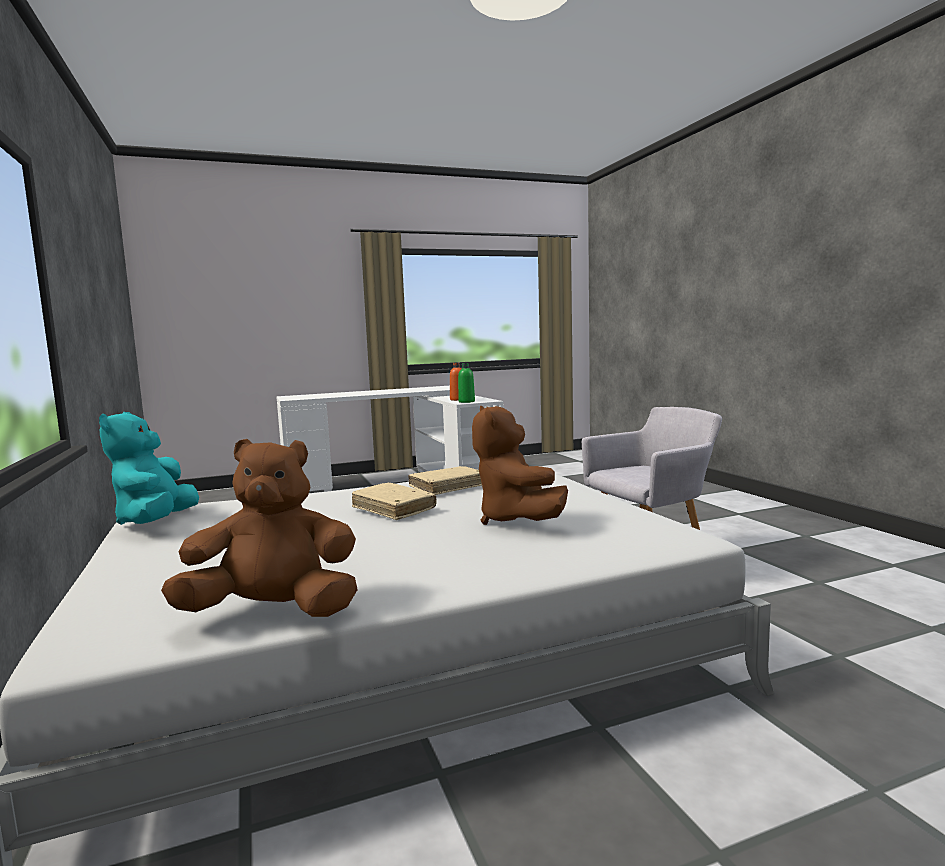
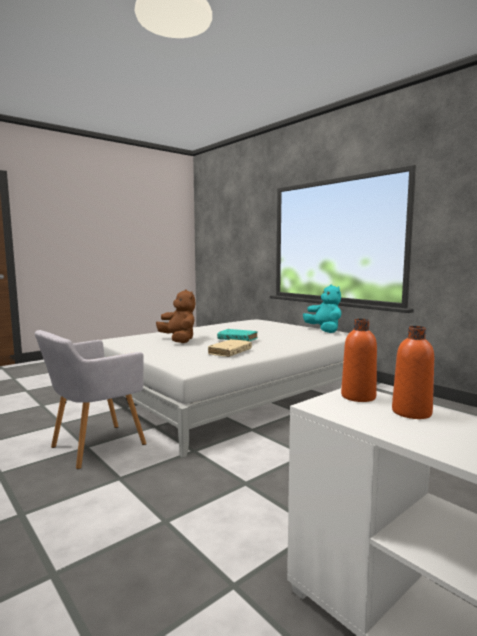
camera: 160 degrees right, 0 degrees up
brown plush toy [161,439,358,617] -> none
beige book [352,482,436,520] -> turquoise book [217,329,258,341]
green bottle [458,363,475,403] -> orange bottle [341,319,377,402]

